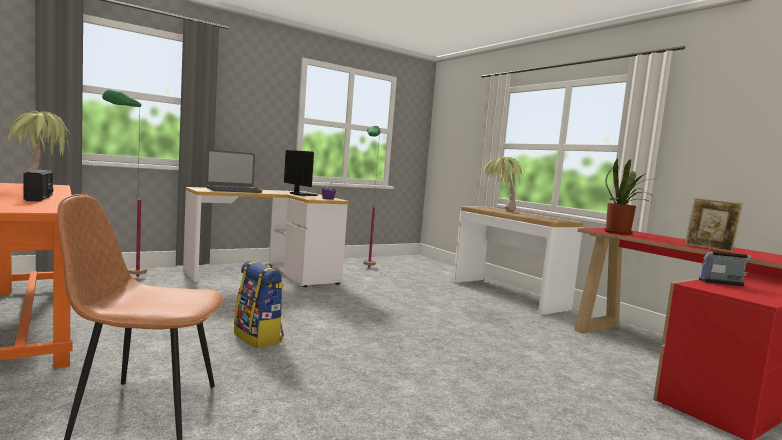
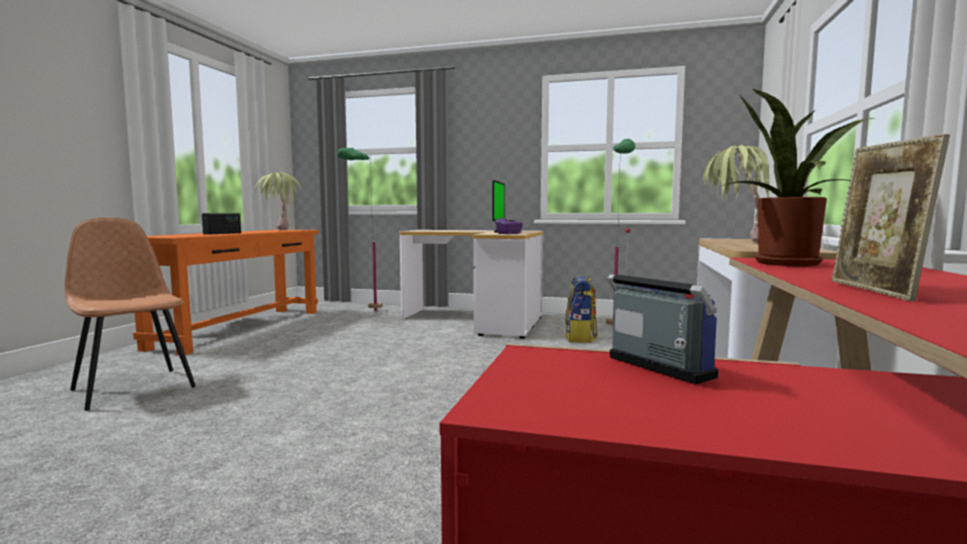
camera: 50 degrees right, 0 degrees up
laptop [206,150,262,193] -> none
backpack [234,260,284,348] -> backpack moved to [565,275,598,343]

